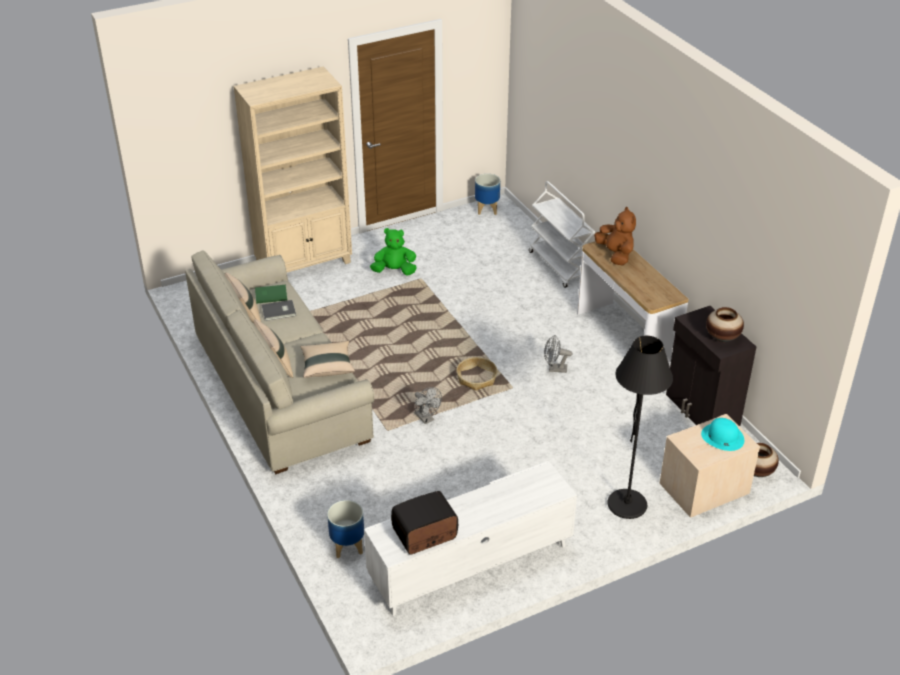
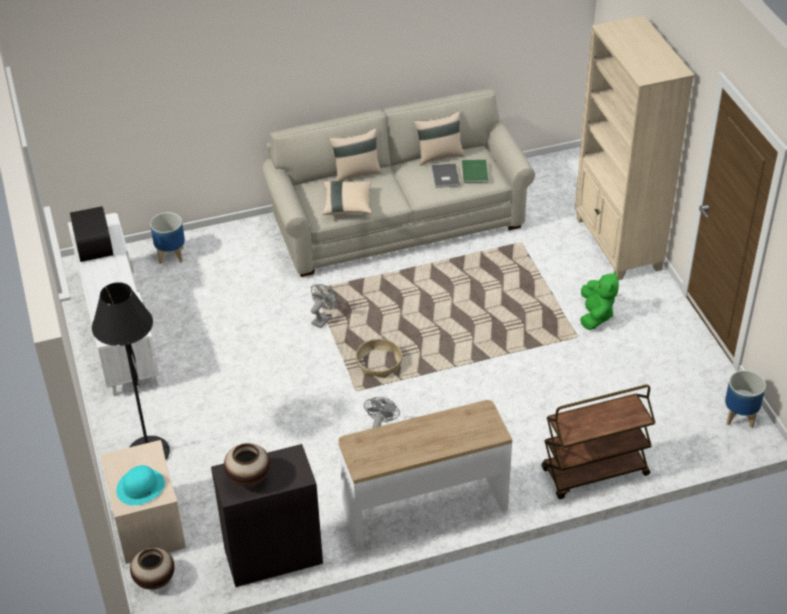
camera: 100 degrees right, 5 degrees up
grey fan [415,387,442,424] -> grey fan turned 150 degrees clockwise [311,284,340,328]
white cart [529,181,595,288] -> brown cart [541,385,655,499]
brown plush toy [594,207,636,265] -> none

